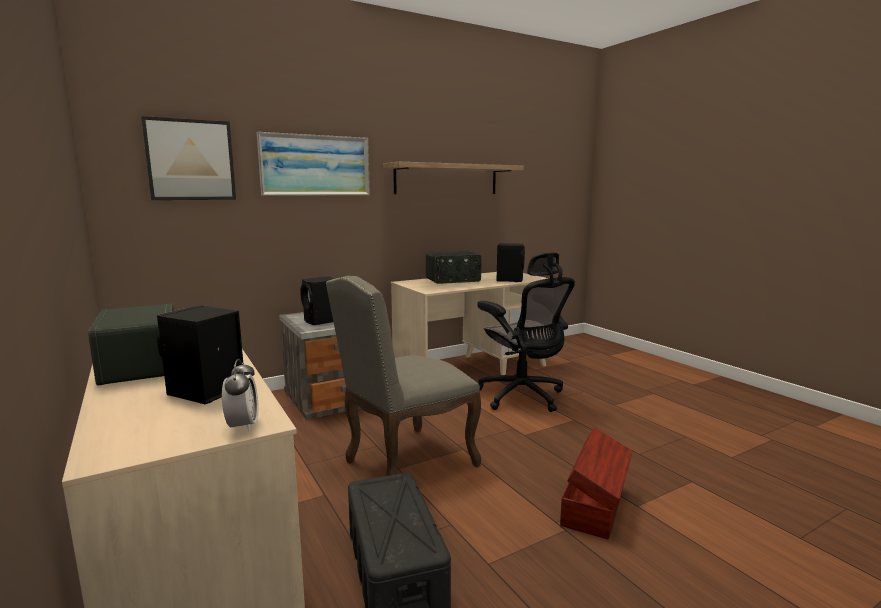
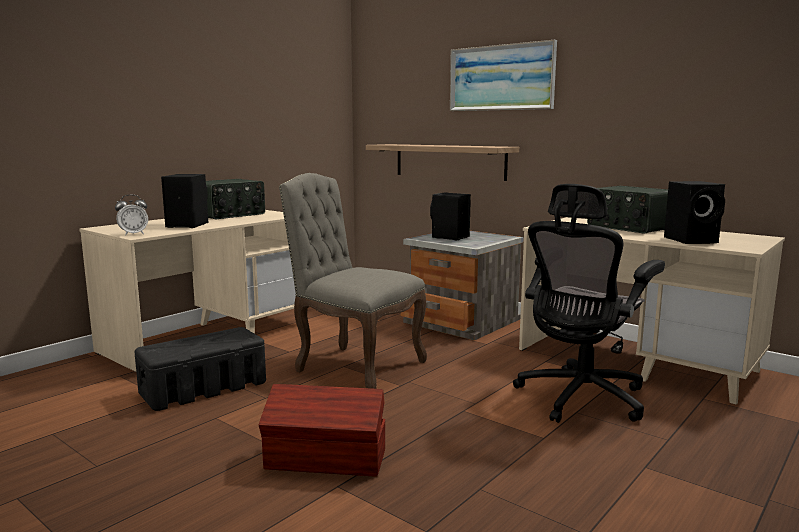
camera: 70 degrees right, 0 degrees up
picture [141,116,236,200] -> none
shelf [383,162,524,194] -> shelf moved to [366,144,519,181]

